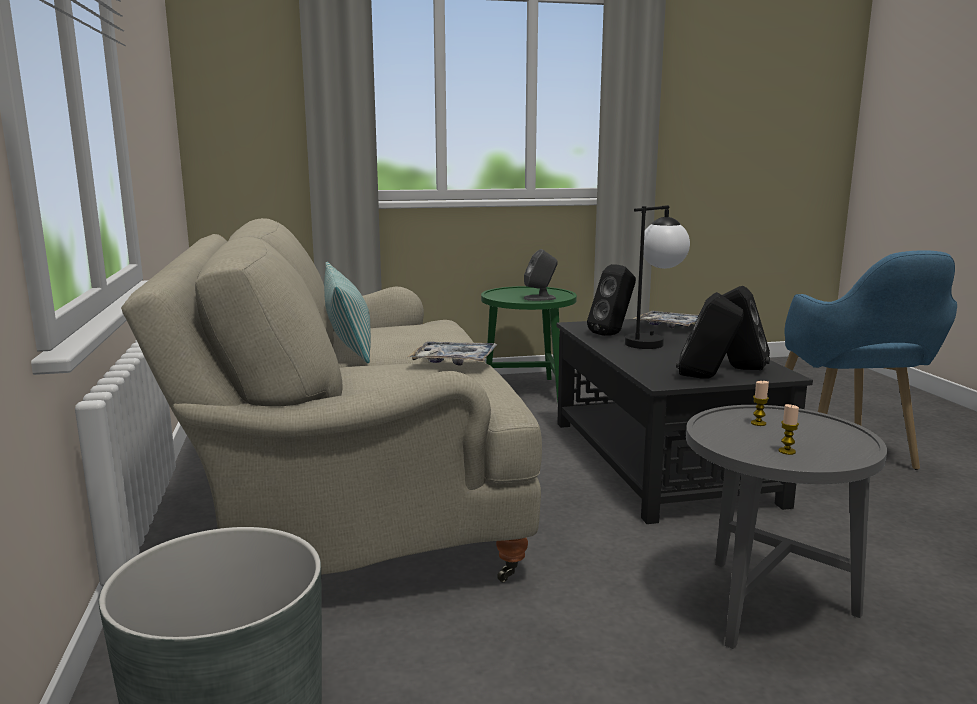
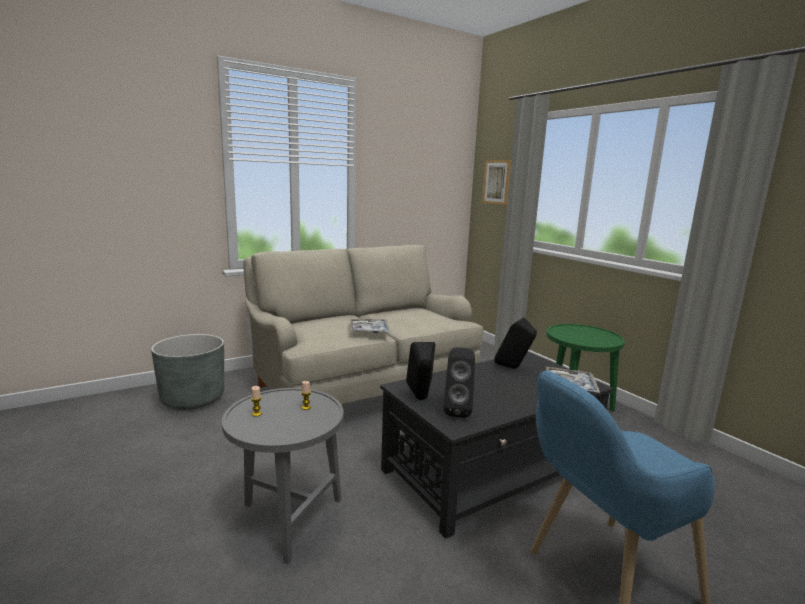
camera: 70 degrees right, 0 degrees up
pillow [324,262,371,363] -> none
grey speaker [524,249,558,301] -> none
table lamp [625,205,690,349] -> none
none -> picture [482,160,511,205]

